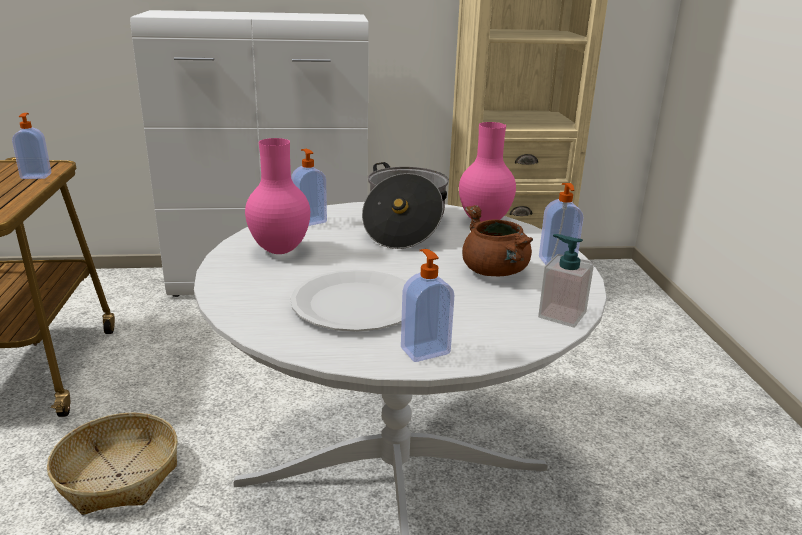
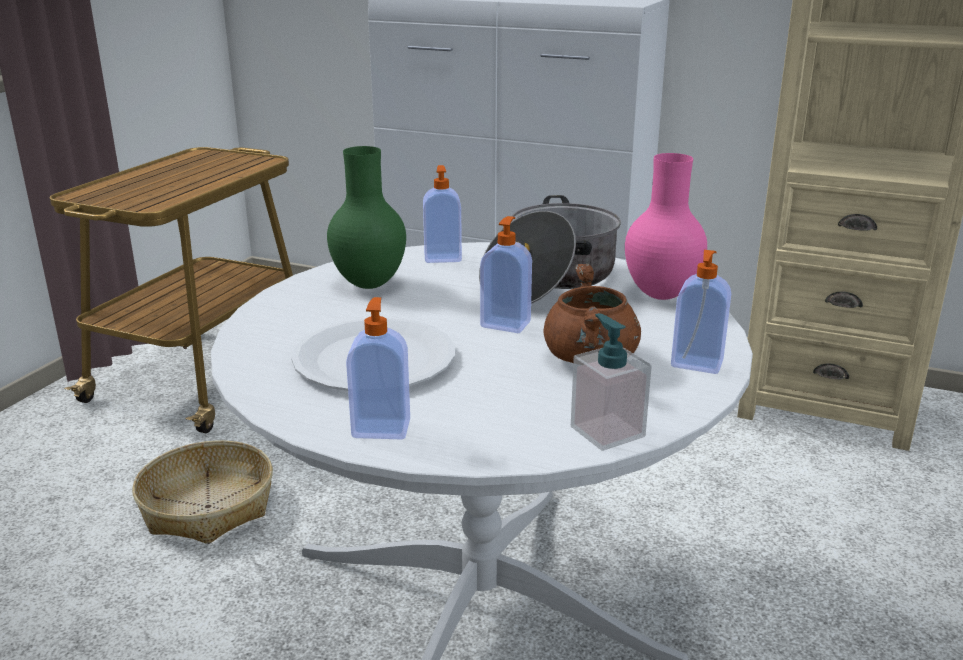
camera: 30 degrees right, 0 degrees up
soap dispenser [12,113,51,179] -> soap dispenser moved to [480,216,532,333]
pink vase [245,138,310,254] -> green vase [327,146,406,289]

